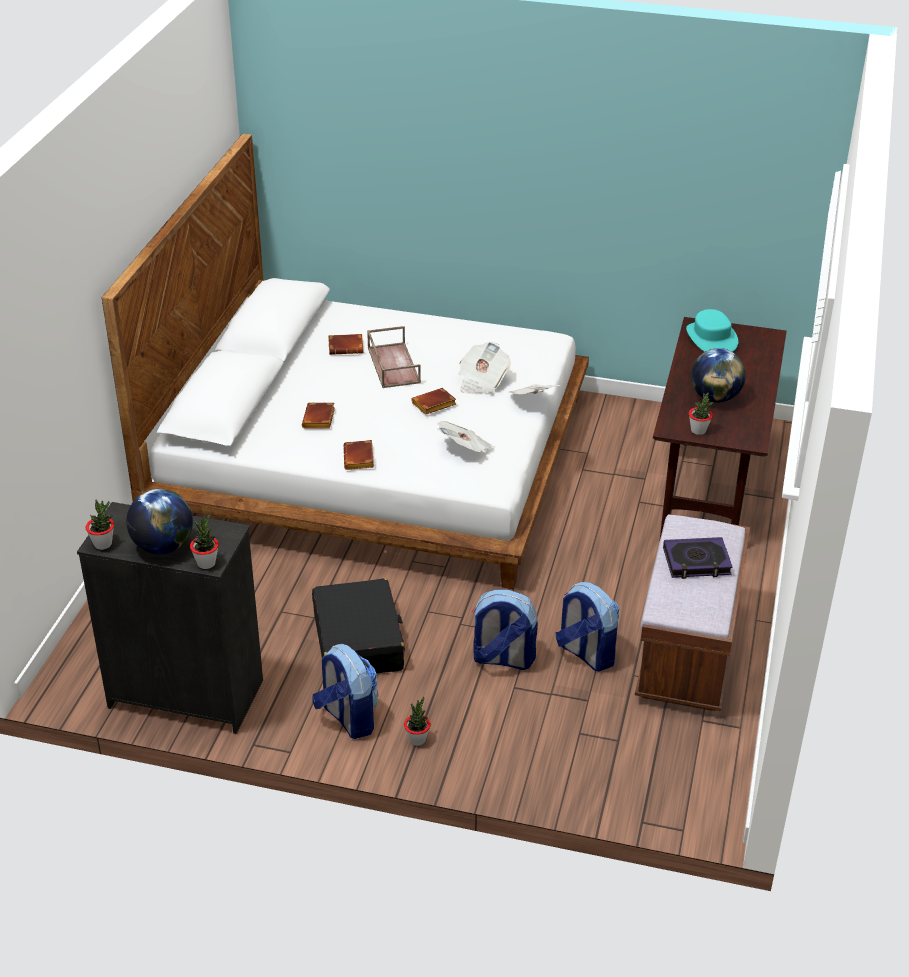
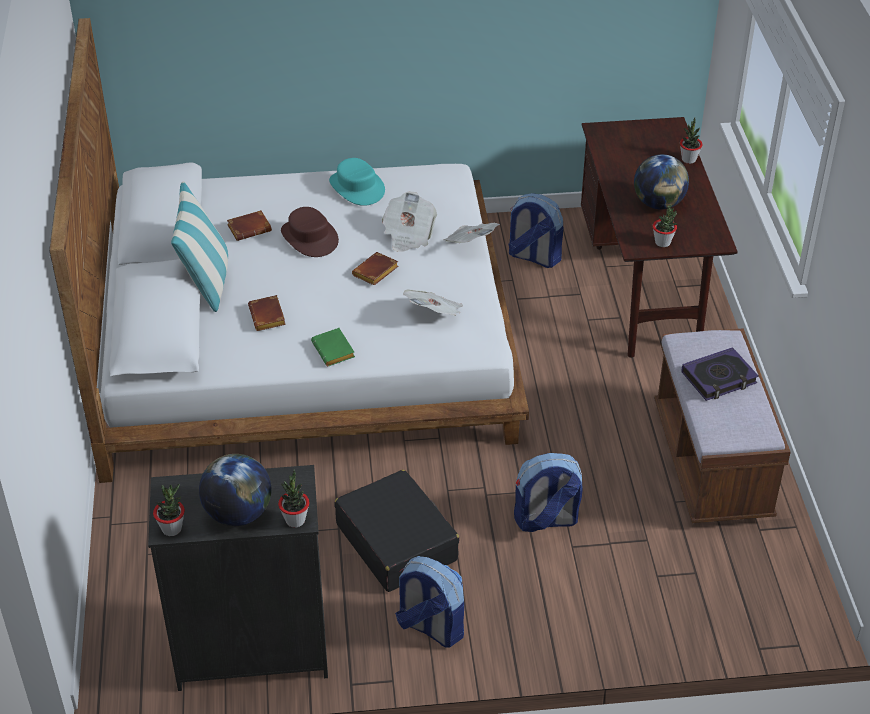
camera: 20 degrees left, 5 degrees up
brown book [343,440,374,470] -> green book [311,328,355,366]
brown tray [367,326,421,388] -> brown hat [281,207,339,257]
potted plant [404,696,430,746] -> potted plant moved to [680,117,703,164]
backpack [555,582,619,672] -> backpack moved to [508,193,563,268]
turquoise hat [686,309,738,352] -> turquoise hat moved to [329,158,385,206]
none -> pillow [171,181,228,312]

